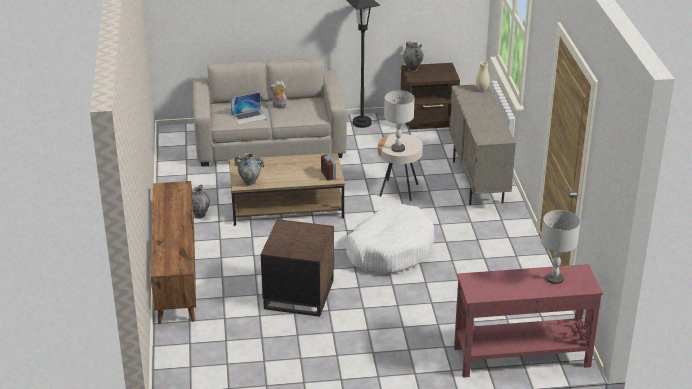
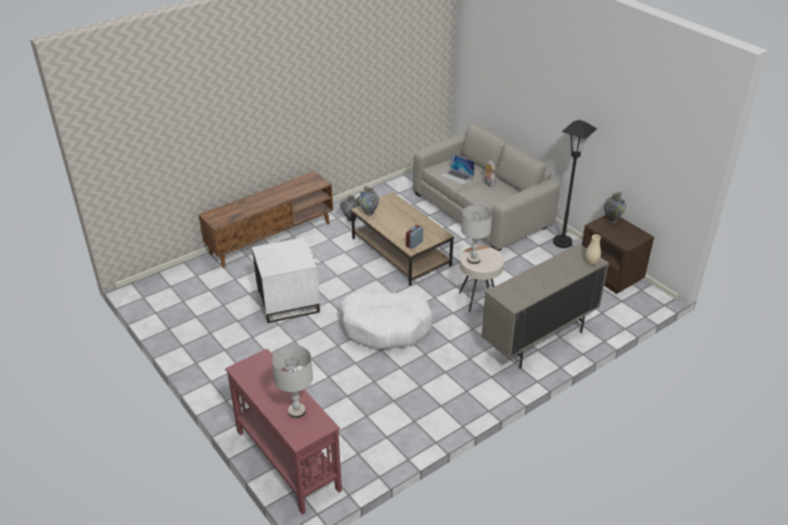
camera: 60 degrees right, 5 degrees up
brown side table [261,219,334,317] -> white side table [252,237,320,323]

